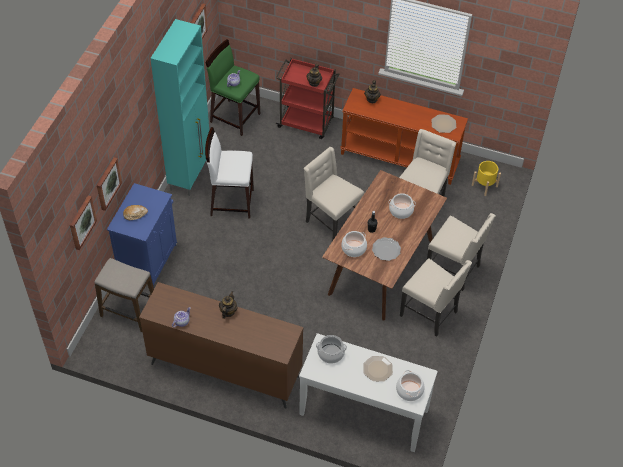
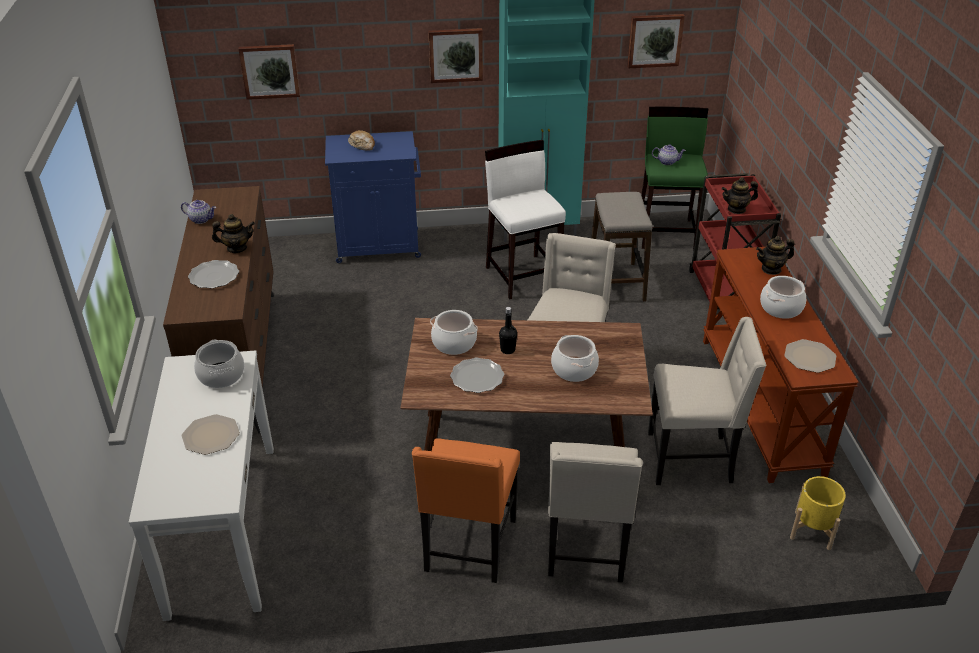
camera: 65 degrees right, 15 degrees down
stool [95,258,154,332] -> stool moved to [591,192,653,302]
picture [97,158,122,211] -> picture moved to [428,28,483,83]
cooking pot [396,370,425,401] -> cooking pot moved to [760,276,806,319]
beige chair [400,258,472,337] -> orange chair [412,438,520,583]
none -> plate [188,260,239,288]

